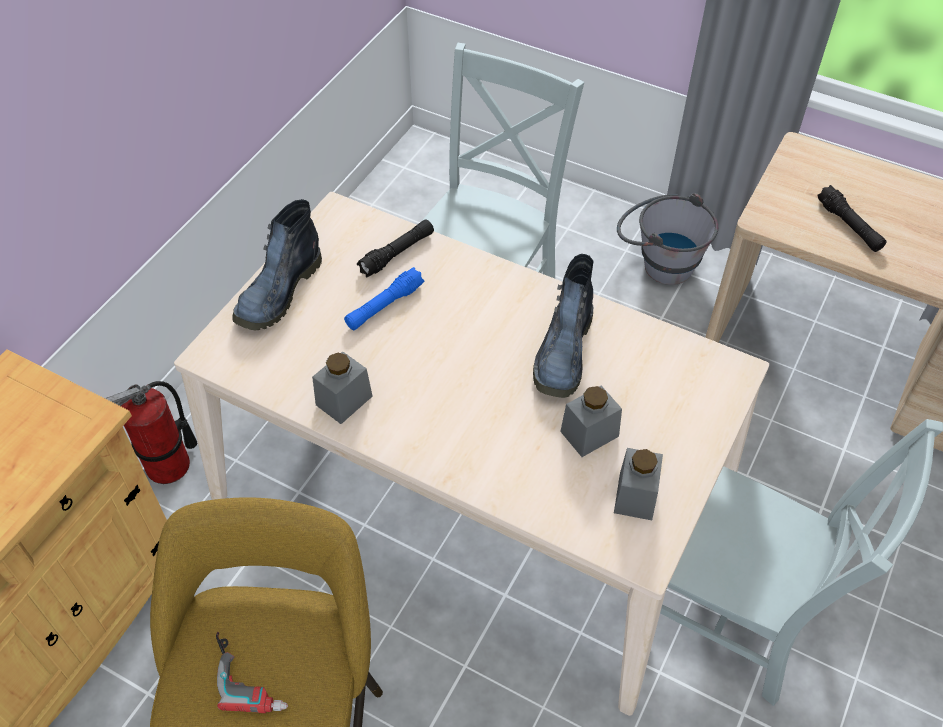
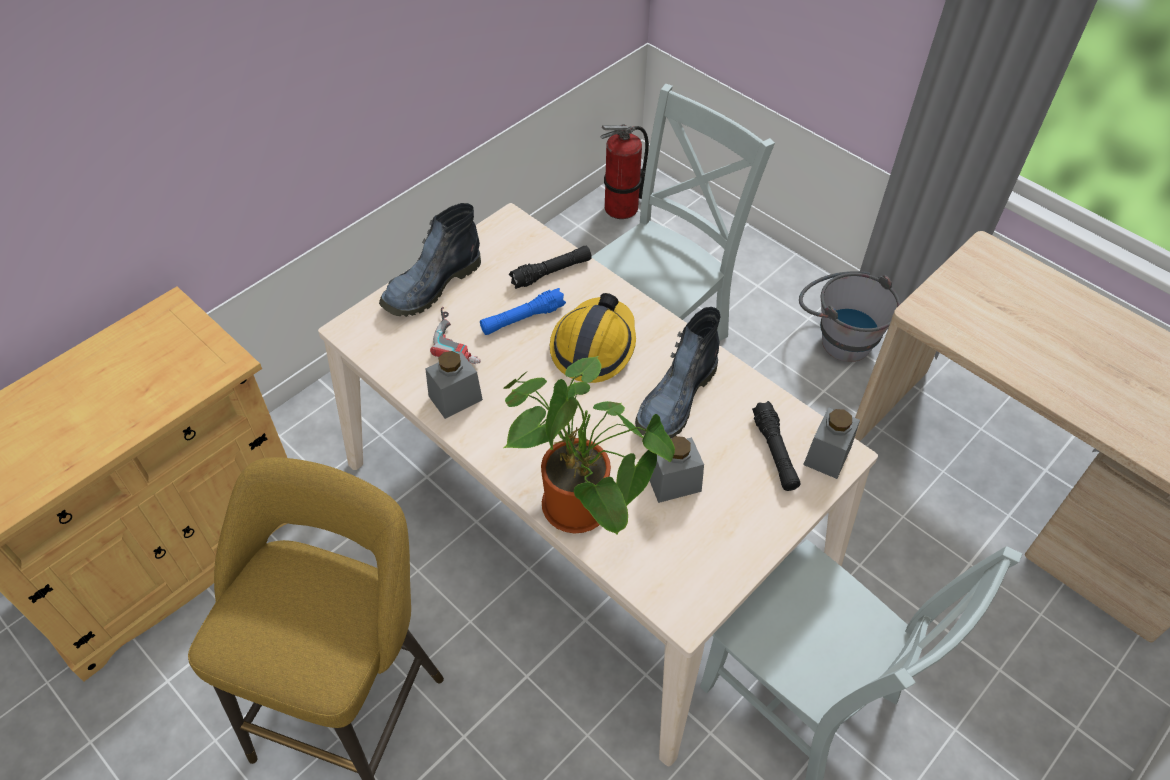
camera: 15 degrees right, 0 degrees up
fire extinguisher [105,381,197,484] -> fire extinguisher moved to [600,124,649,219]
power drill [216,632,288,713] -> power drill moved to [430,307,481,364]
grey jar [614,448,663,520] -> grey jar moved to [803,407,860,479]
black flashlight [817,185,886,252] -> black flashlight moved to [752,401,801,491]
none -> potted plant [503,355,675,535]
none -> hard hat [550,293,636,383]

